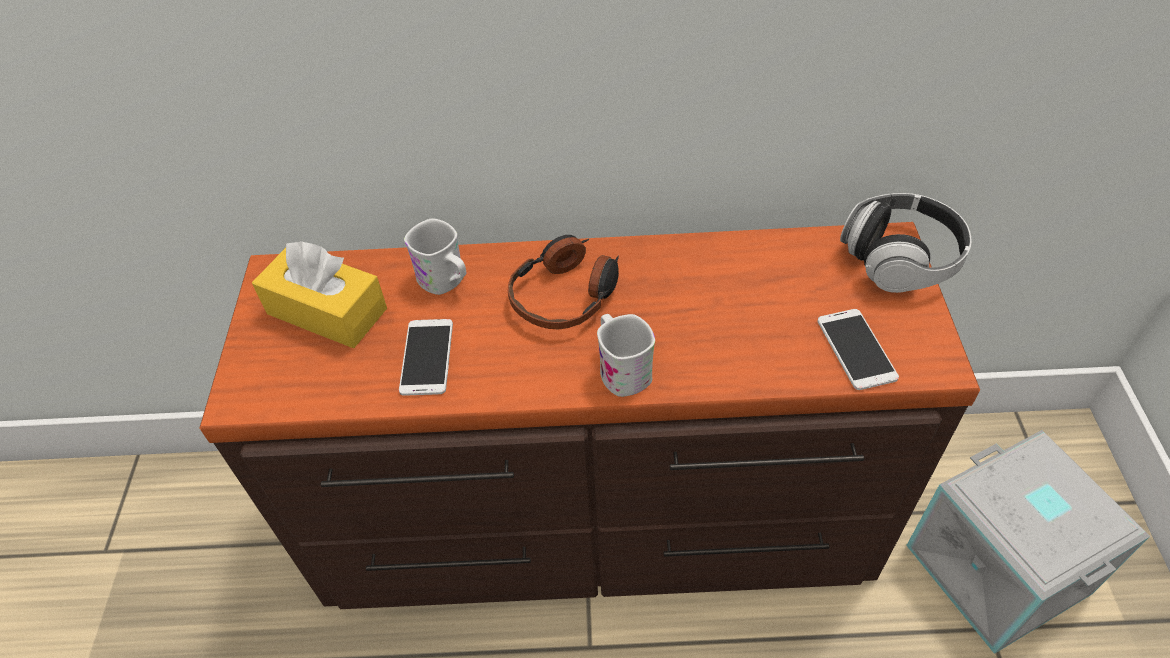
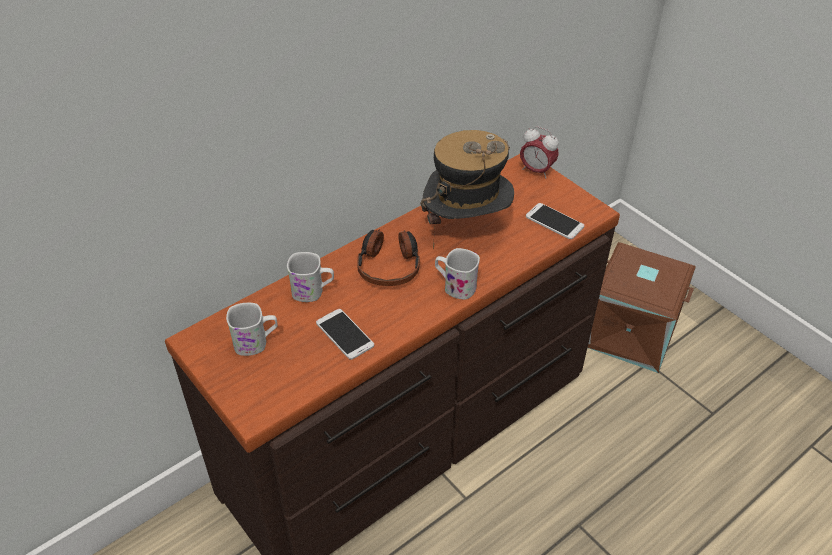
camera: 40 degrees left, 5 degrees down
yellow tissue box [252,241,387,348] -> white mug [226,303,278,356]
headphones [840,193,971,293] -> alarm clock [520,126,559,179]
grey storage box [906,430,1150,654] -> brown storage box [588,242,696,373]
none -> hat [420,130,514,249]

